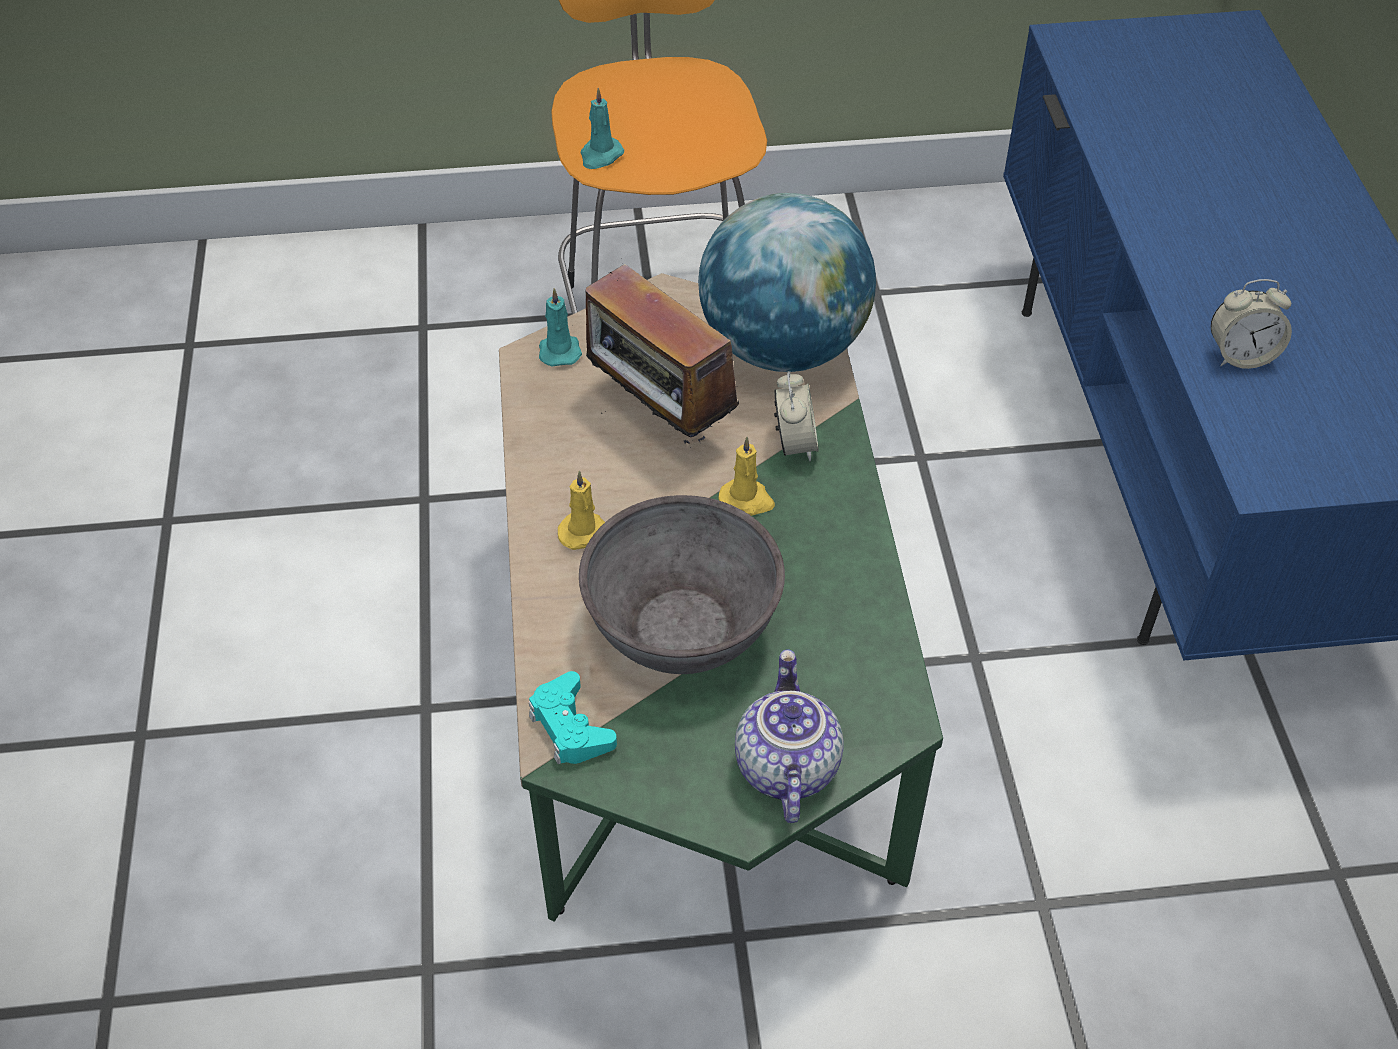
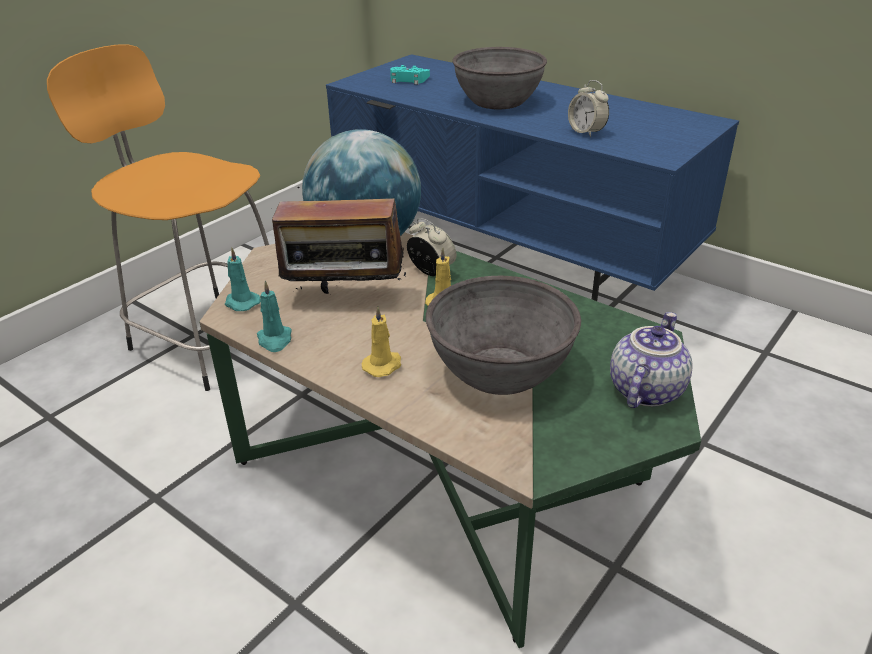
camera: 45 degrees left, 15 degrees down
turquoise game controller [529,671,617,764] -> turquoise game controller moved to [390,65,430,85]
turquoise candle [580,88,624,169] -> turquoise candle moved to [257,281,292,352]
teapot [735,649,844,823] -> teapot turned 75 degrees clockwise [610,312,693,408]
alarm clock [1211,279,1292,369] -> alarm clock turned 105 degrees clockwise [568,80,609,137]
none -> grey bowl [453,47,547,109]

